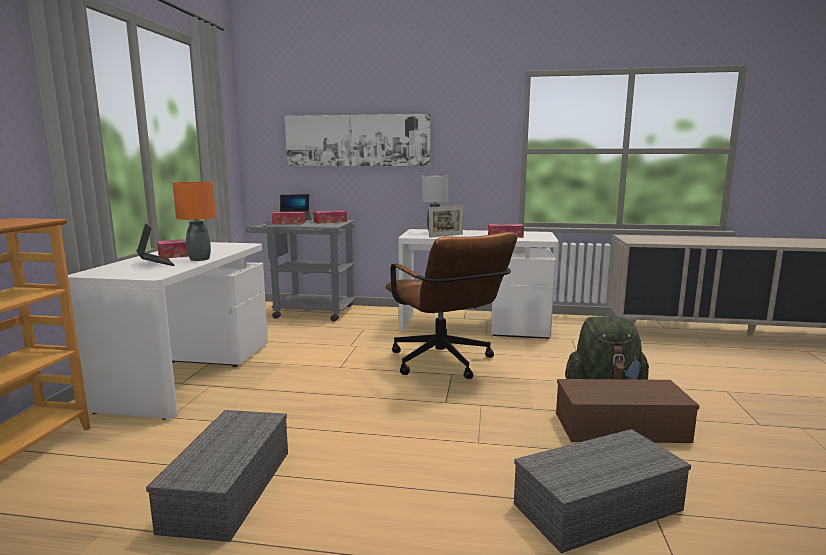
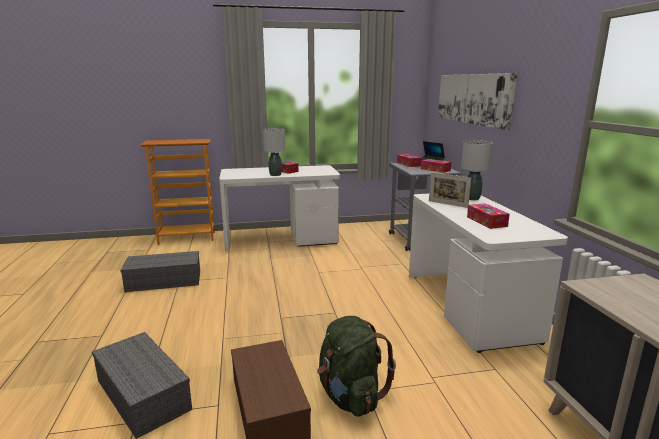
camera: 70 degrees right, 5 degrees up
laptop [137,223,175,266] -> none
orange table lamp [173,182,216,261] -> grey table lamp [263,128,286,176]
brown office chair [385,232,518,379] -> none

